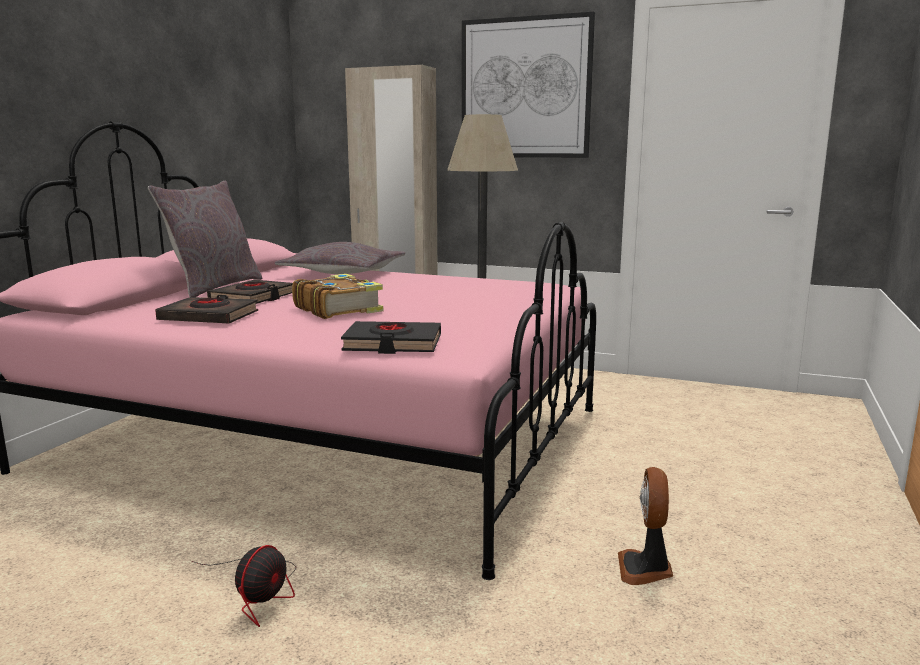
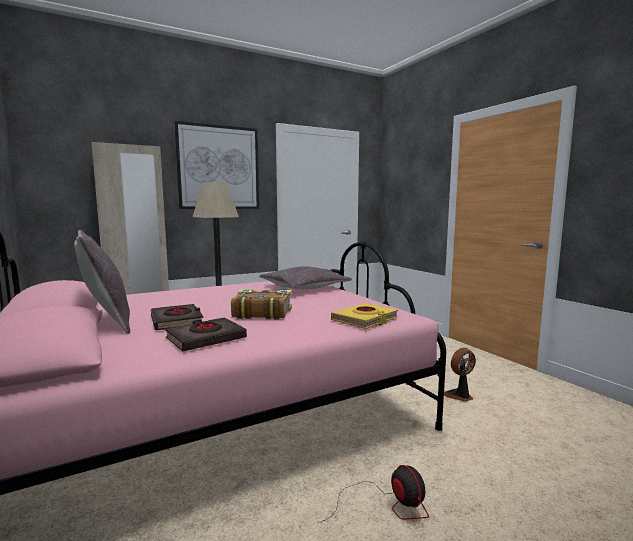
camera: 50 degrees left, 5 degrees down
grey pillow [275,242,405,274] -> grey pillow moved to [259,266,352,289]
black book [341,321,441,354] -> yellow book [331,303,398,329]
fan [618,467,673,585] -> fan turned 105 degrees clockwise [444,348,476,402]

